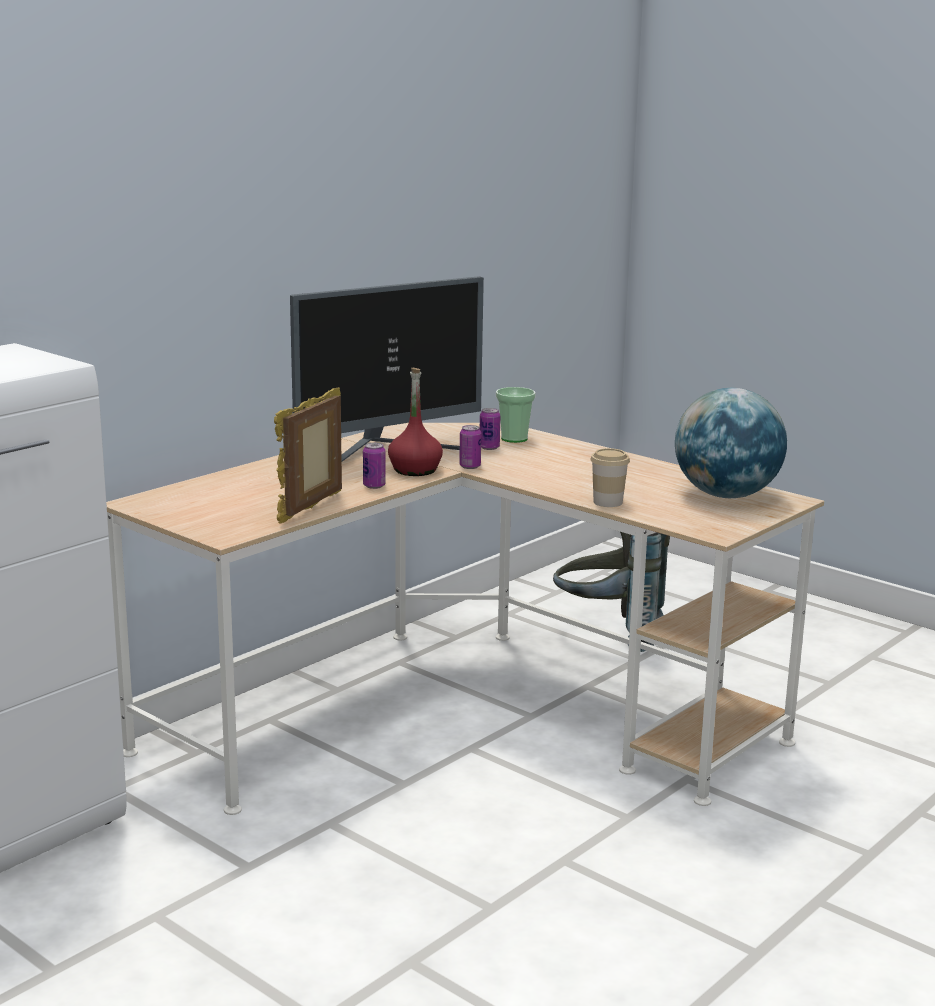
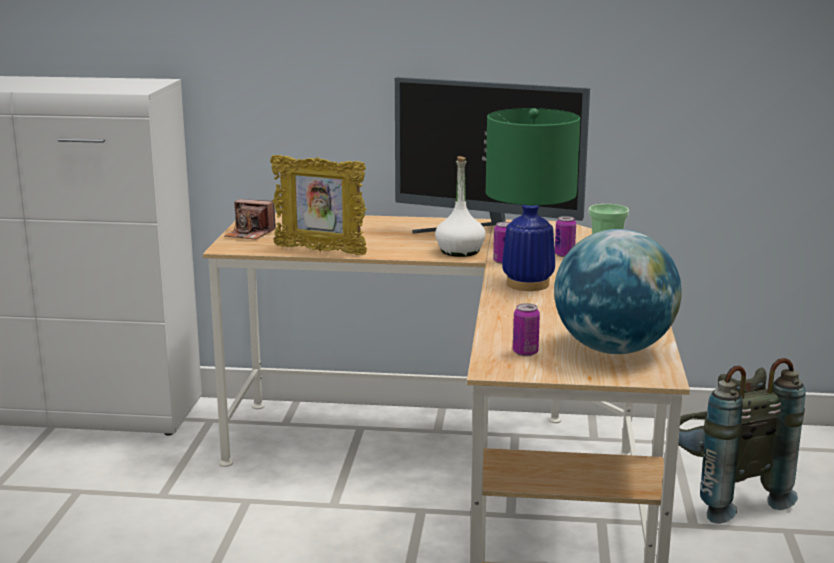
camera: 55 degrees right, 0 degrees up
picture frame [274,387,342,524] -> picture frame turned 150 degrees counterclockwise [270,155,367,255]
can [363,443,386,489] -> can moved to [513,303,540,356]
red bottle [388,368,443,476] -> white bottle [435,156,486,257]
cup [590,448,630,507] -> none
none -> camera [224,199,276,240]
none -> green table lamp [486,108,580,291]

